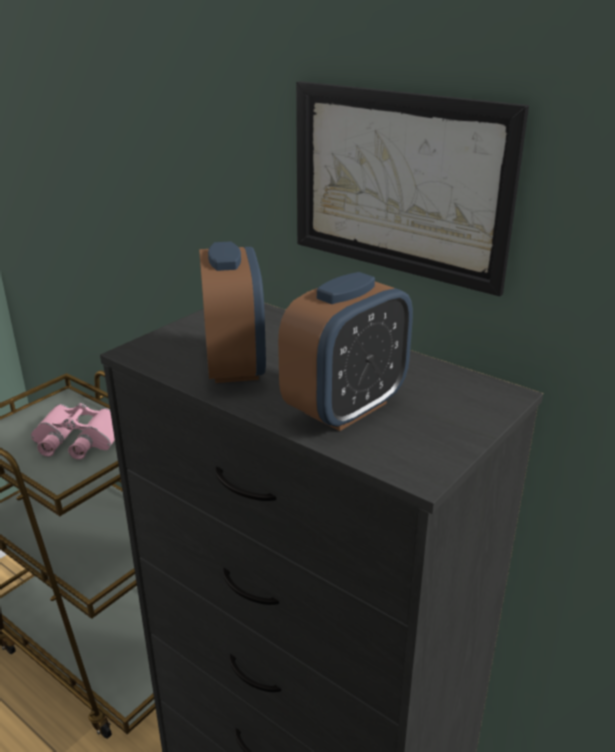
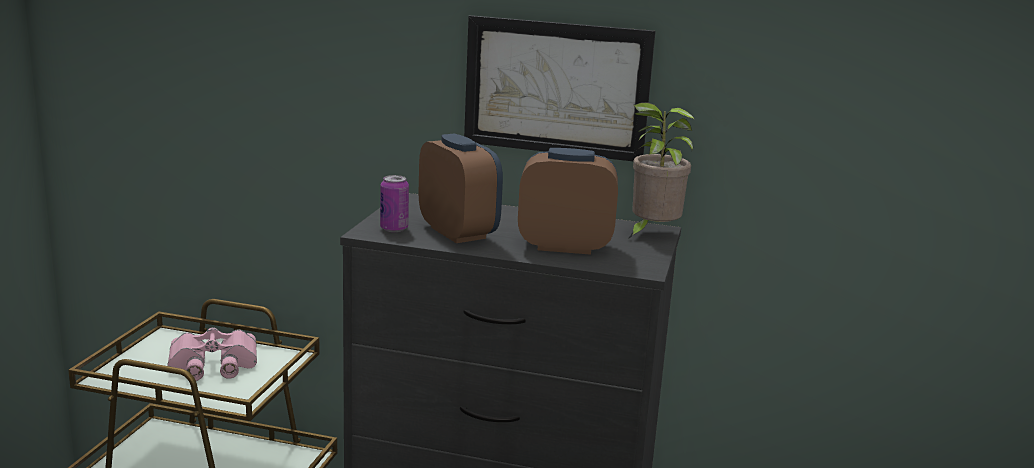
camera: 25 degrees left, 10 degrees down
alarm clock [278,272,413,431] -> alarm clock turned 105 degrees counterclockwise [518,148,618,255]
none -> can [380,175,409,232]
none -> potted plant [627,103,694,240]

